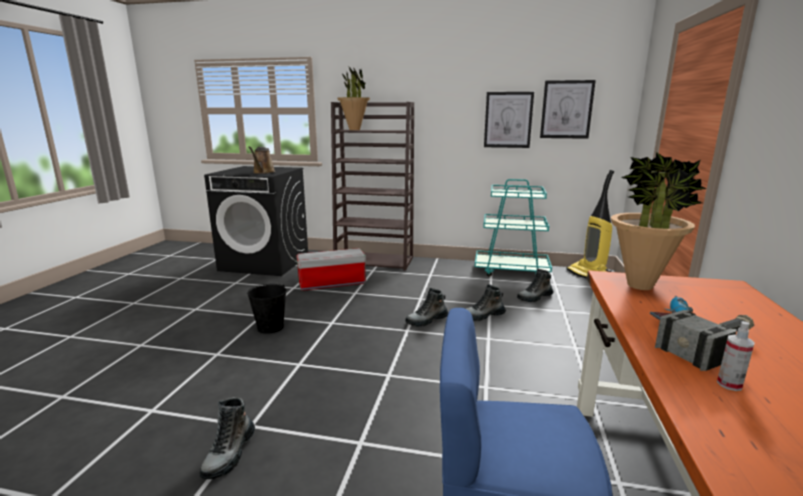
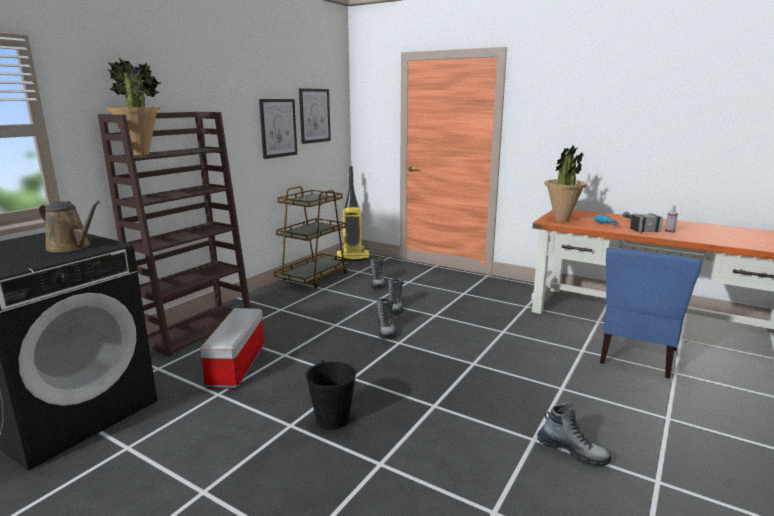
camera: 70 degrees left, 0 degrees up
turquoise cart [475,179,552,277] -> brown cart [274,186,351,288]

